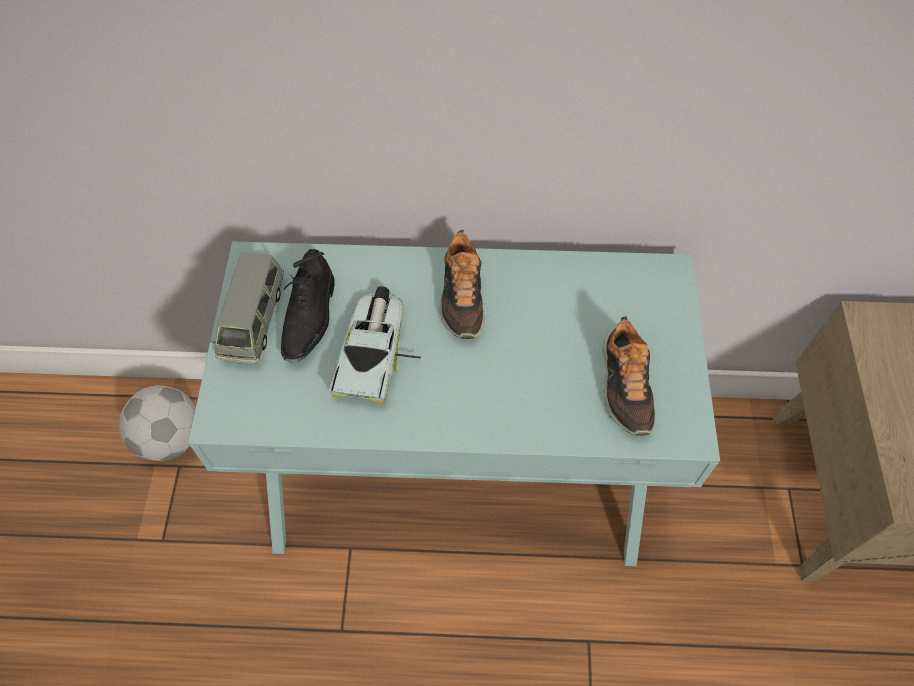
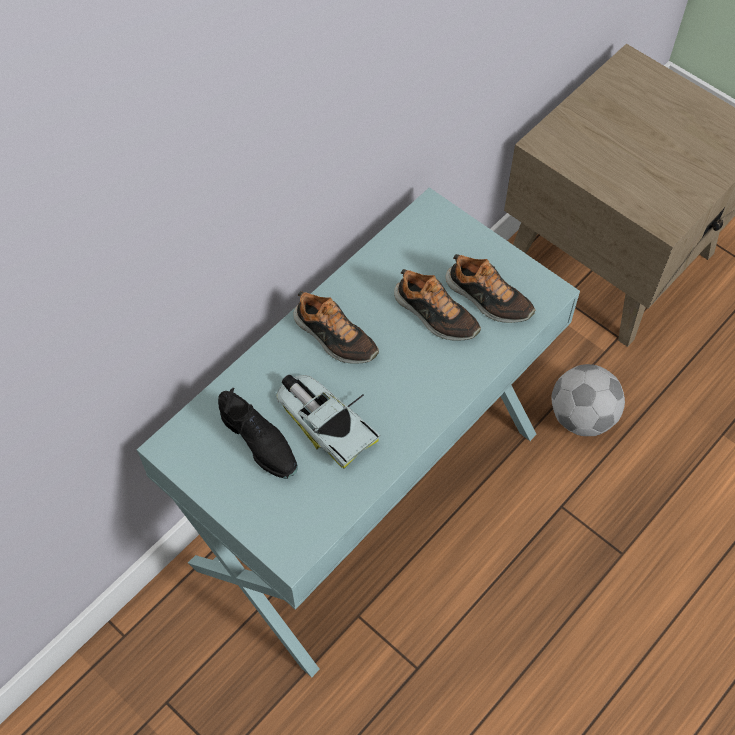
camera: 50 degrees left, 0 degrees up
football [119,385,196,461] -> football moved to [551,364,625,436]
grey toy car [211,252,284,364] -> none
none -> shoe [394,269,481,340]

